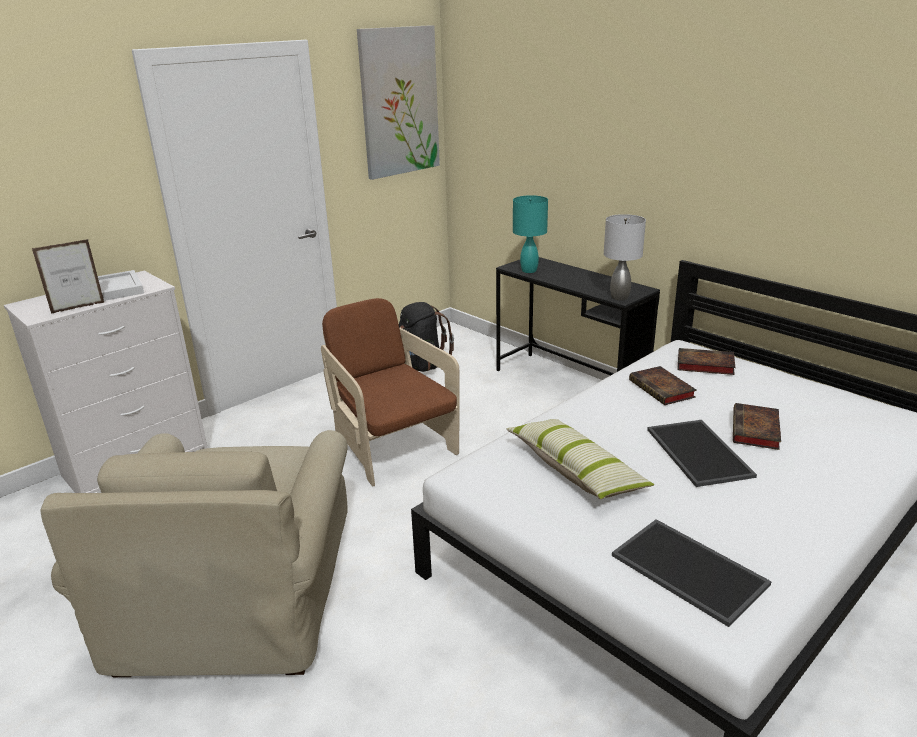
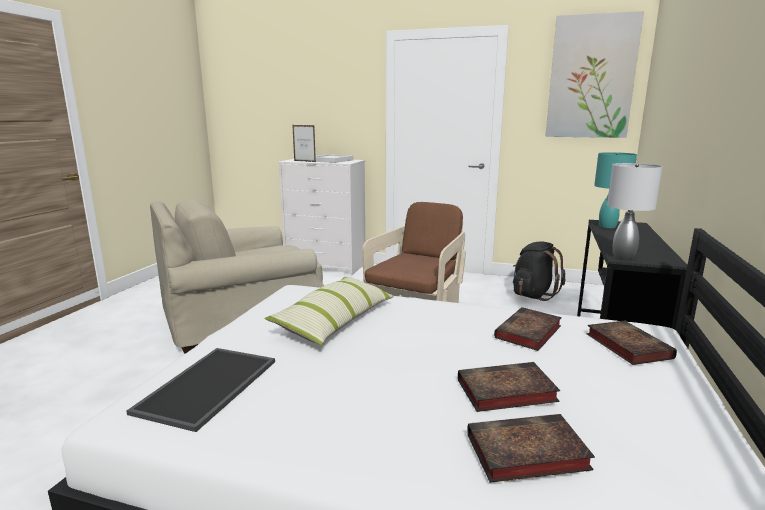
camera: 60 degrees right, 10 degrees down
tray [647,420,757,487] -> none
none -> book [467,414,595,483]

